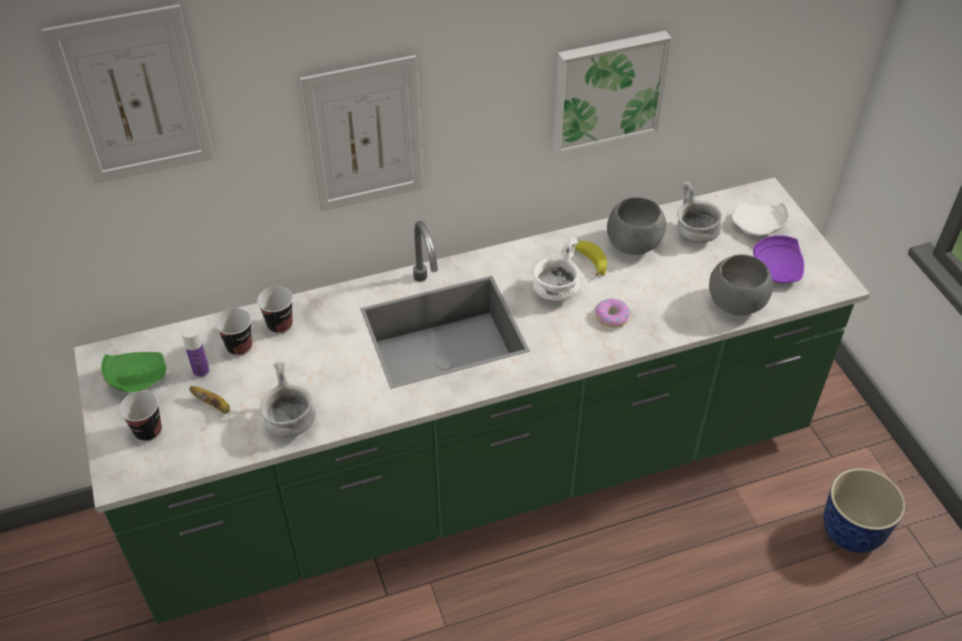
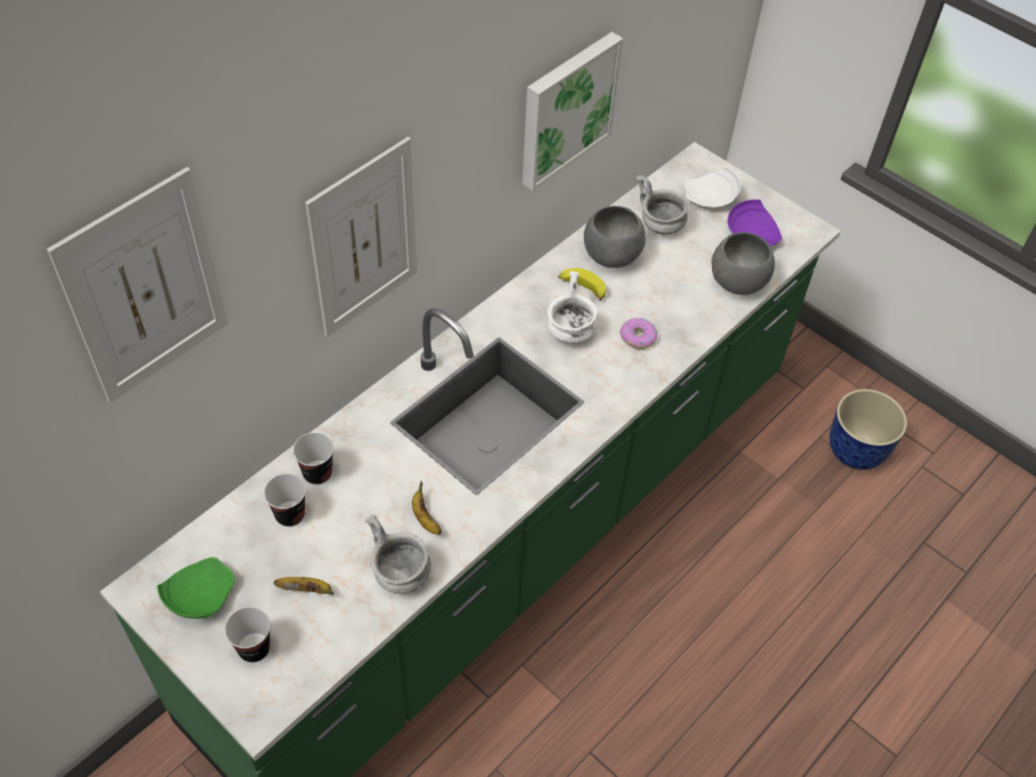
camera: 30 degrees left, 5 degrees up
bottle [181,326,210,378] -> none
none -> banana [412,481,442,534]

